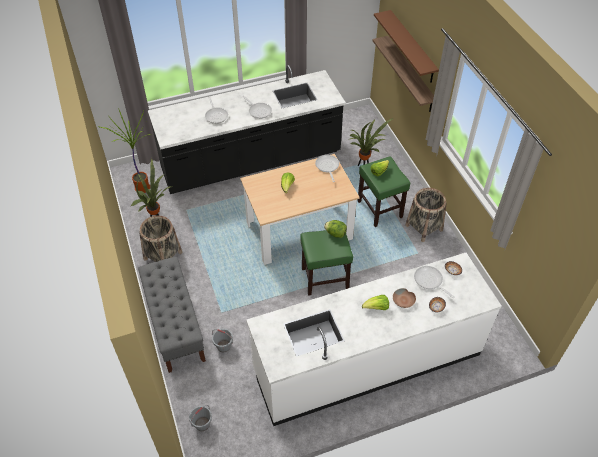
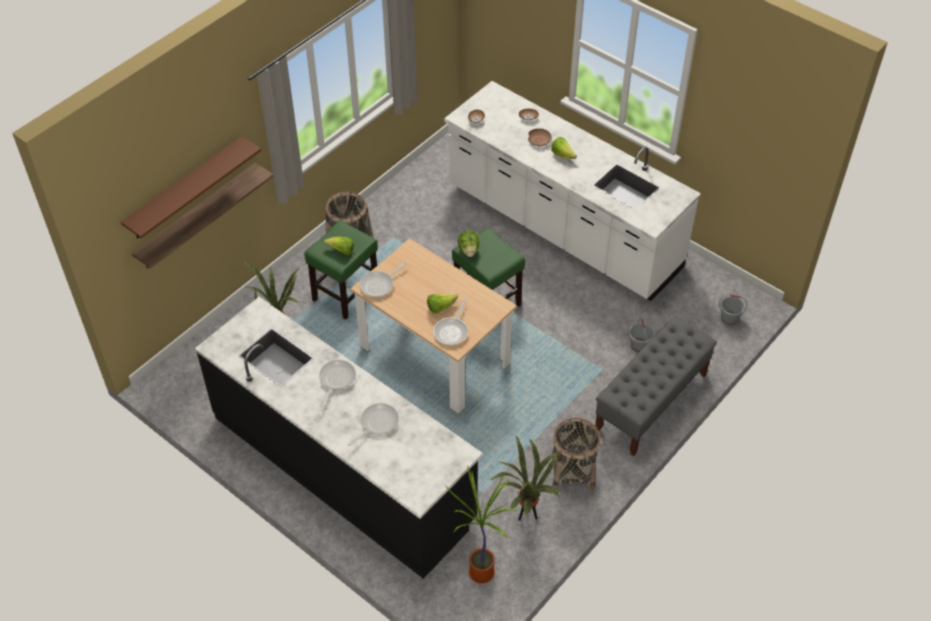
camera: 120 degrees left, 0 degrees up
frying pan [414,266,455,298] -> frying pan moved to [433,299,468,345]

